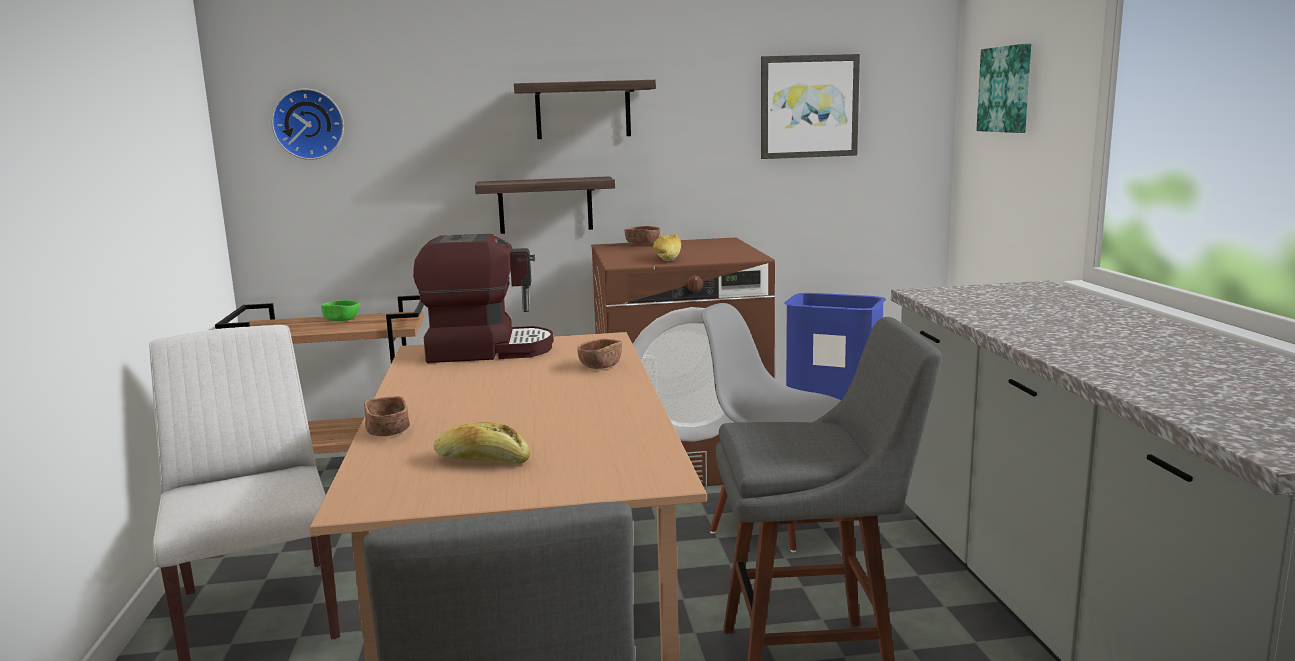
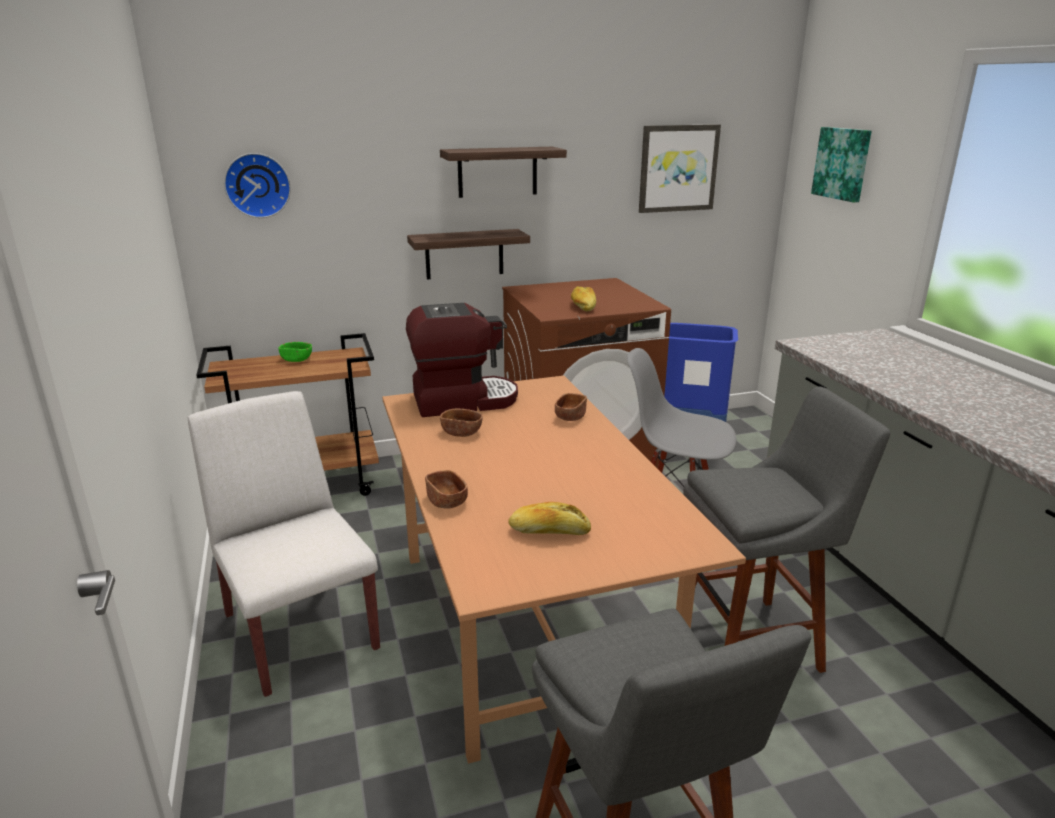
camera: 10 degrees left, 10 degrees up
brown bowl [625,226,660,245] -> brown bowl moved to [440,409,482,437]

